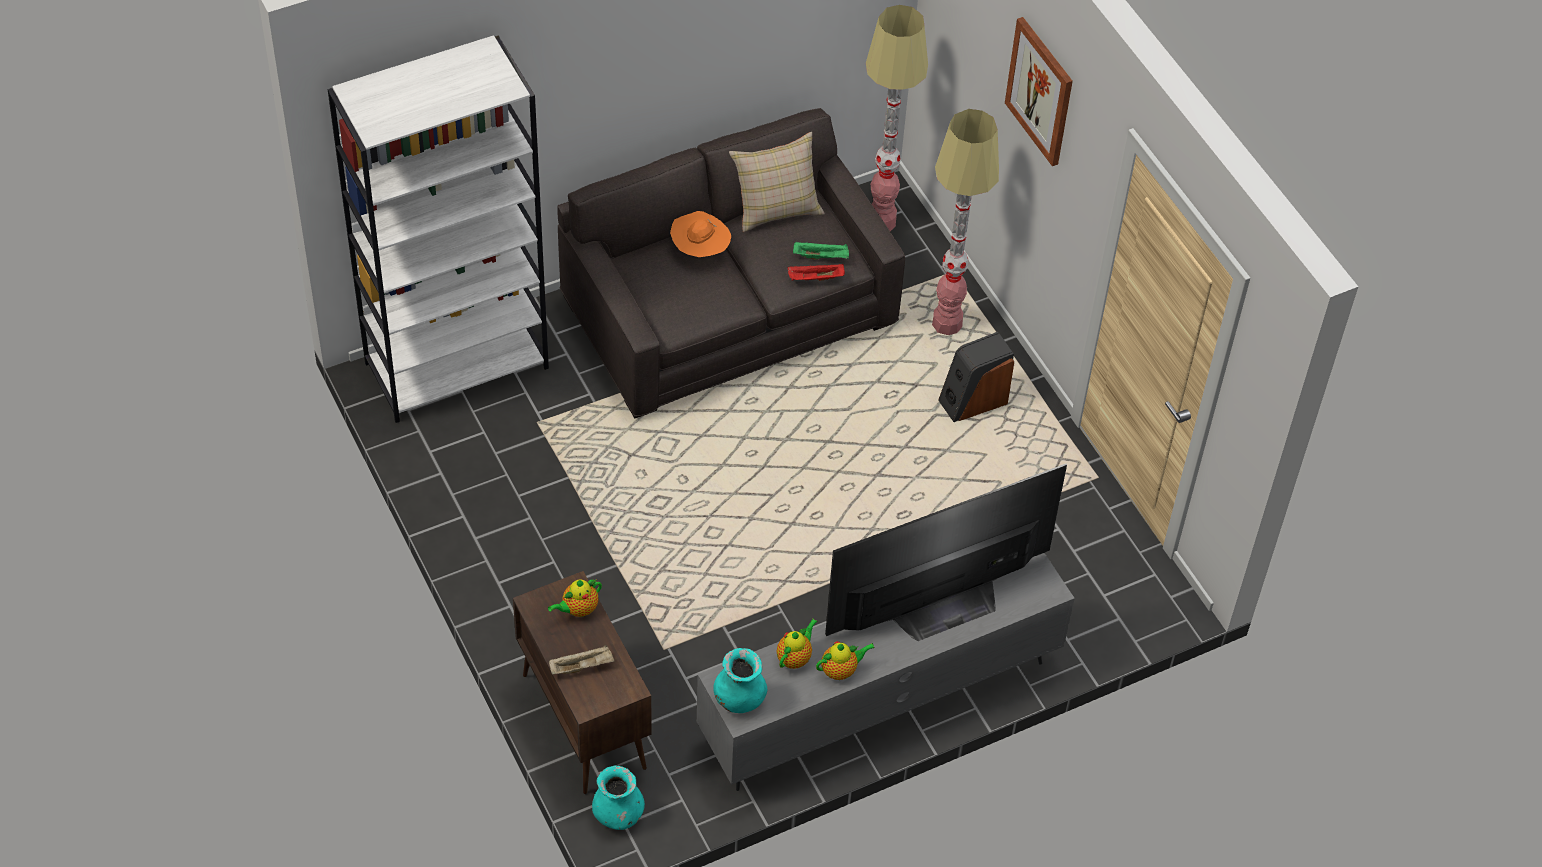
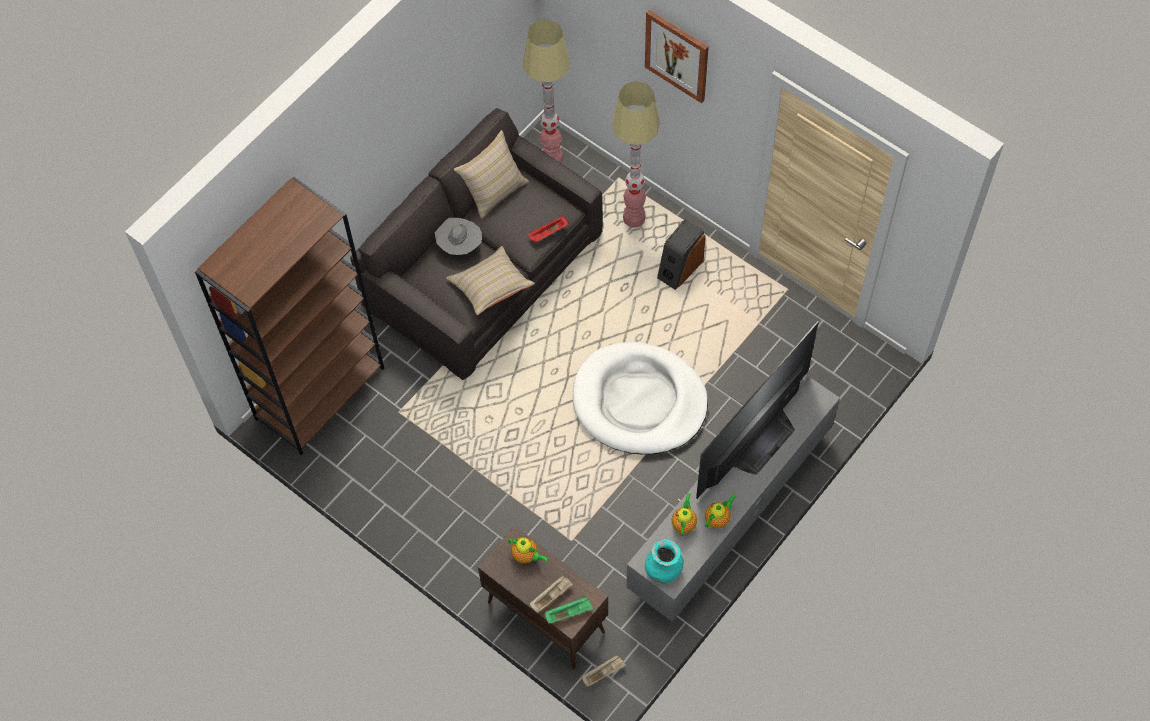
camera: 20 degrees left, 10 degrees up
white bookcase [328,35,549,423] -> brown bookcase [195,177,384,455]
teapot [548,579,602,617] -> teapot turned 90 degrees counterclockwise [508,537,548,563]
turquoise vase [592,765,645,830] -> beige tray [582,655,626,687]
orange hat [670,211,731,257] -> grey hat [435,218,482,255]
green tray [793,241,849,260] -> green tray moved to [545,596,593,624]
none -> beige pillow [446,246,535,315]
none -> white dog bed [573,342,708,455]

